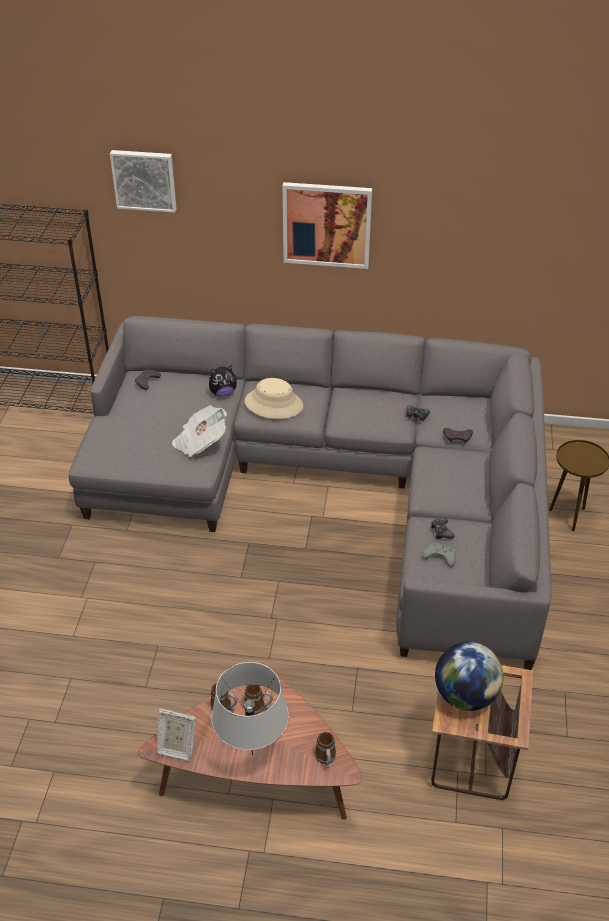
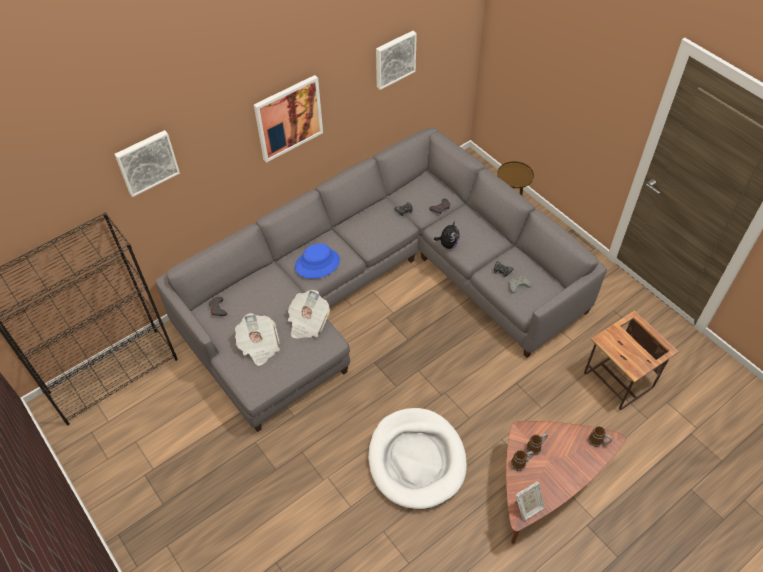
camera: 45 degrees left, 10 degrees up
plush toy [209,365,237,397] -> plush toy moved to [434,221,460,249]
grey table lamp [211,662,289,755] -> none
beige hat [245,378,303,419] -> blue hat [295,243,340,279]
globe [435,642,503,711] -> none
none -> newspaper [235,313,280,366]
none -> white dog bed [368,408,467,509]
none -> picture [376,31,417,90]

